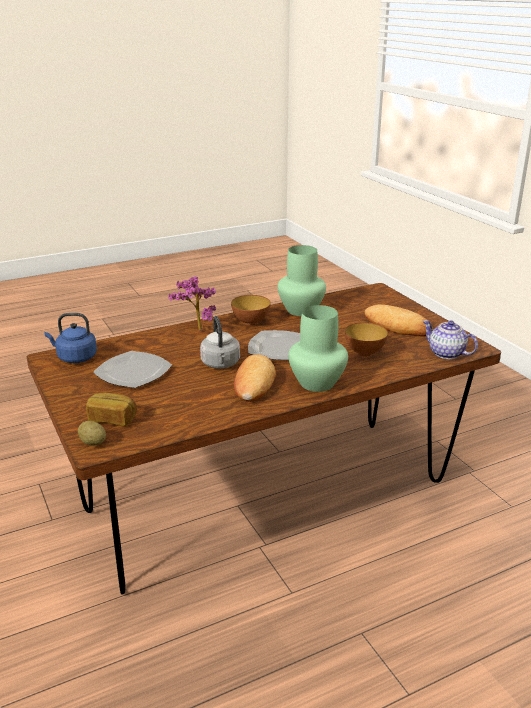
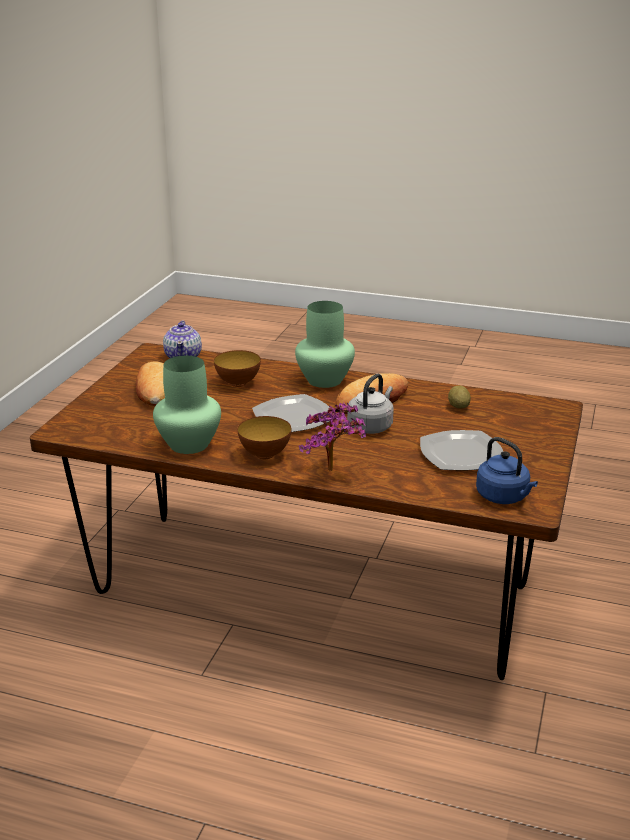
camera: 135 degrees left, 0 degrees up
potato [78,421,106,446] -> potato moved to [448,385,471,408]
bread [86,393,137,426] -> none

